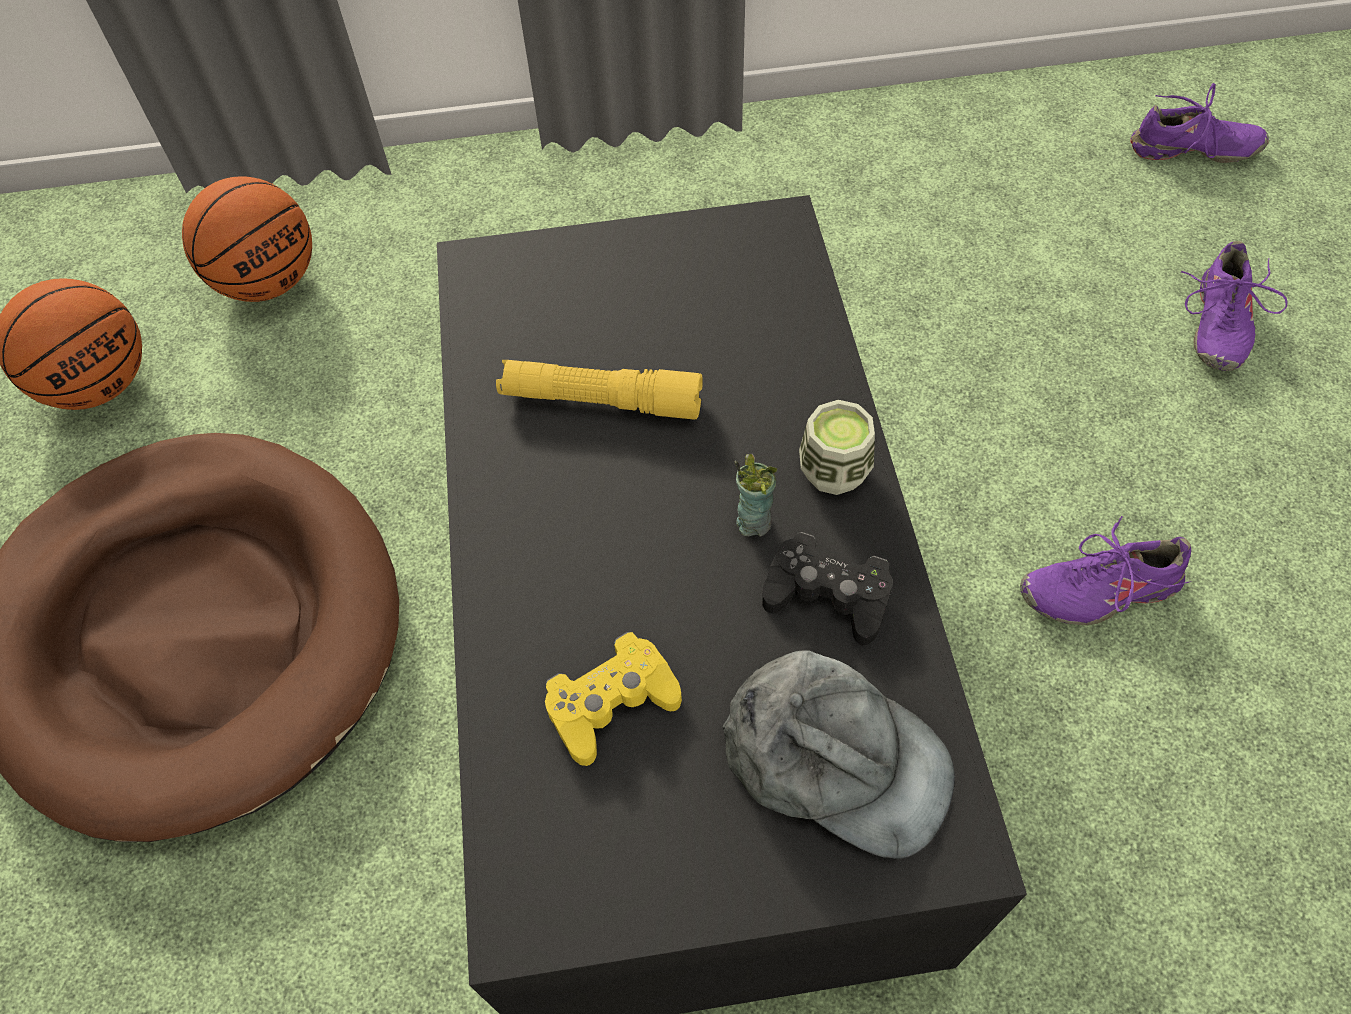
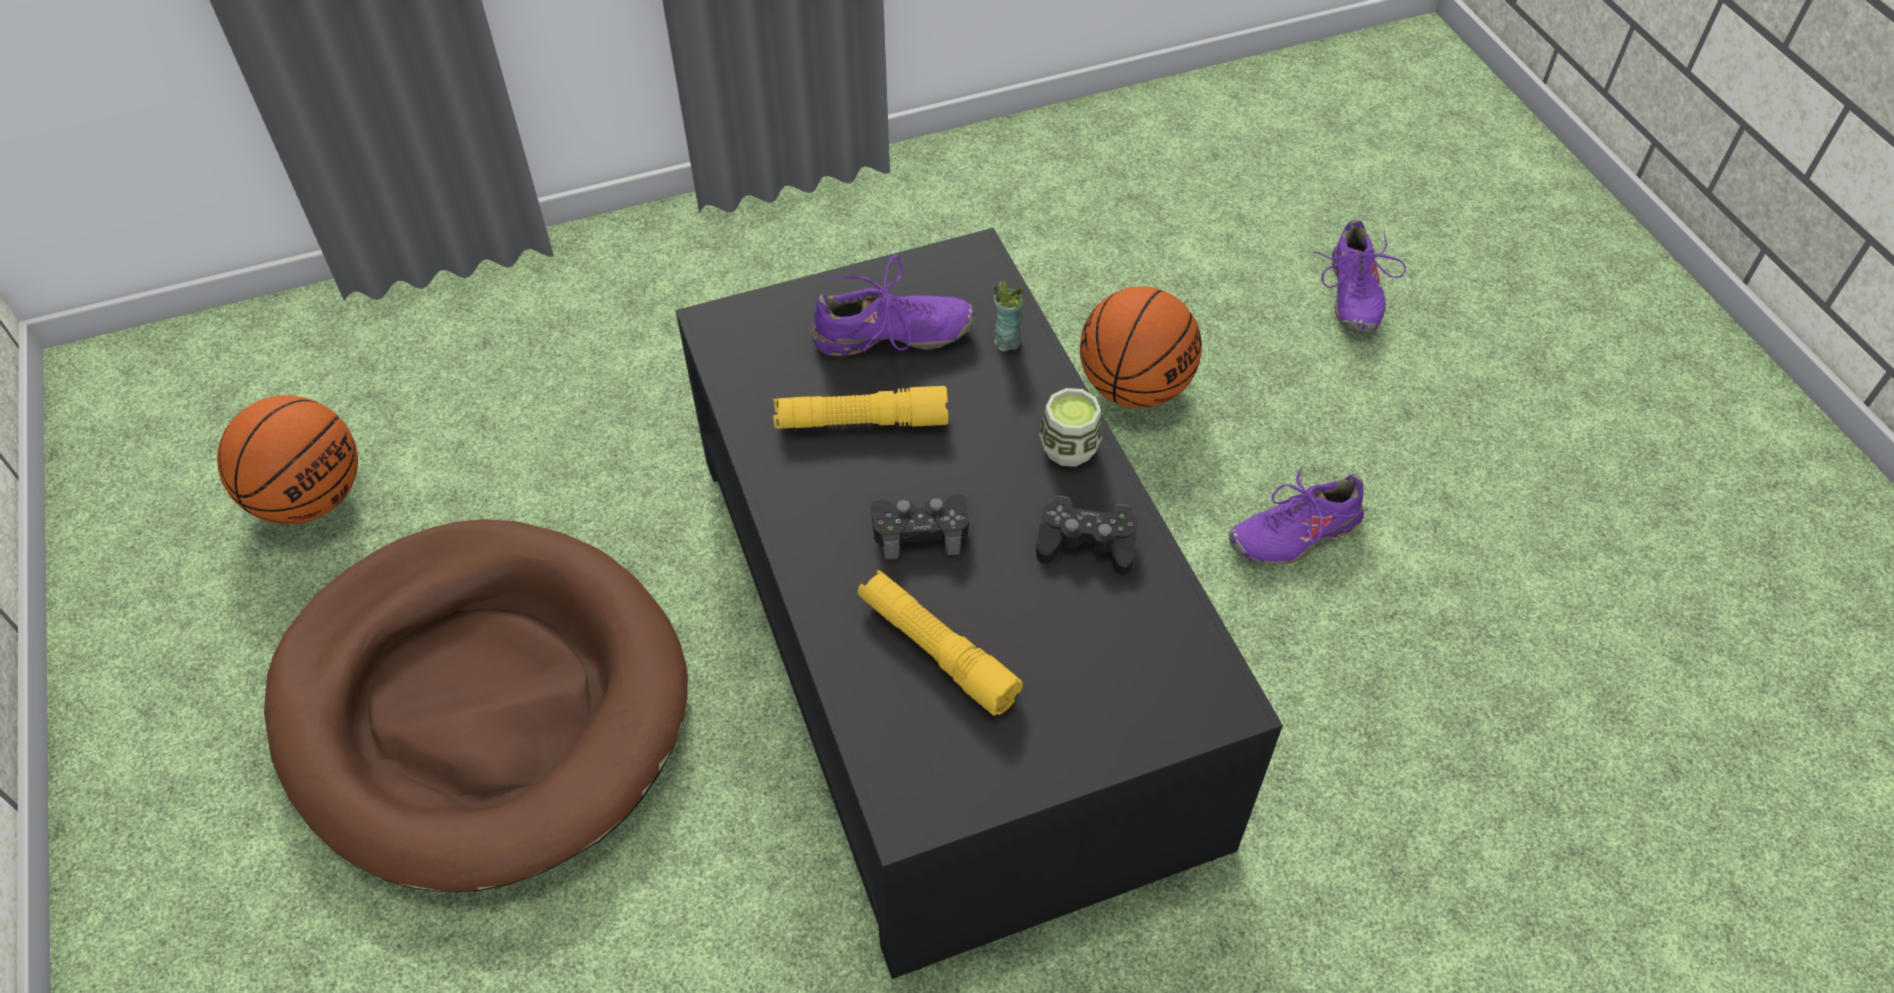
camera: 15 degrees left, 5 degrees down
basketball [182,176,312,302] -> basketball moved to [1080,286,1202,408]
yellow game controller [545,632,682,766] -> yellow flashlight [858,570,1023,716]
grey cap [723,650,955,859] -> none
cup [735,454,777,536] -> cup moved to [994,281,1024,352]
purple shoe [1131,83,1269,163] -> purple shoe moved to [811,255,976,356]
none -> black game controller [871,494,969,559]

